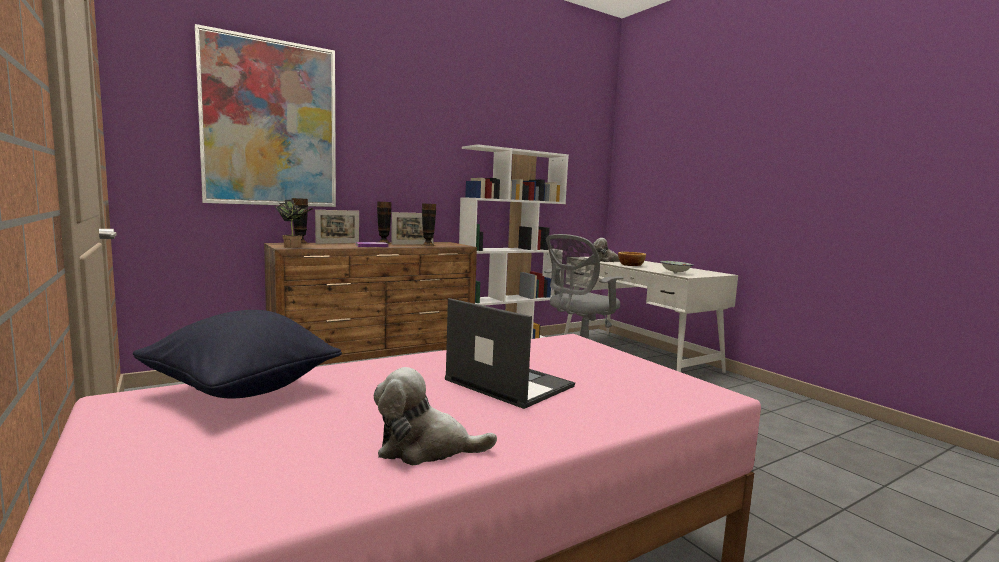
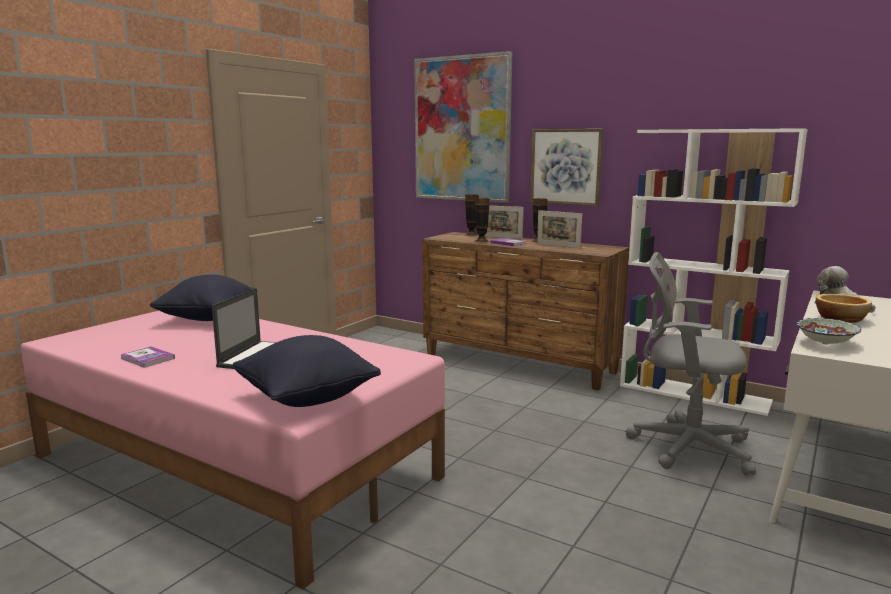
camera: 65 degrees right, 5 degrees up
potted plant [275,199,314,248] -> none
plush toy [374,367,497,465] -> book [120,346,175,368]
vase [420,204,436,247] -> vase moved to [474,198,490,243]
none -> black pillow [233,335,381,407]
none -> picture [530,129,603,206]

